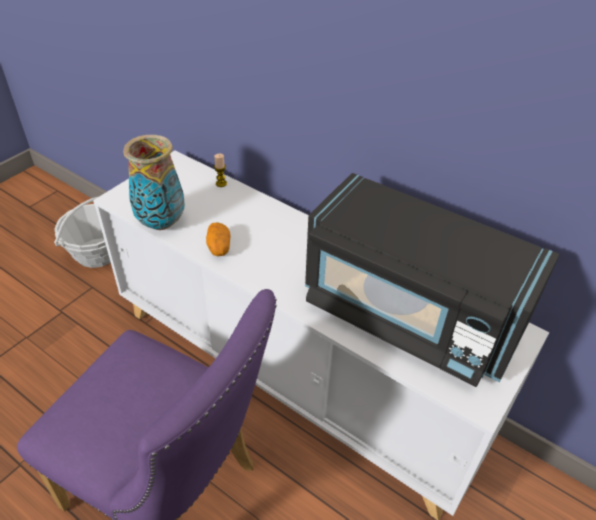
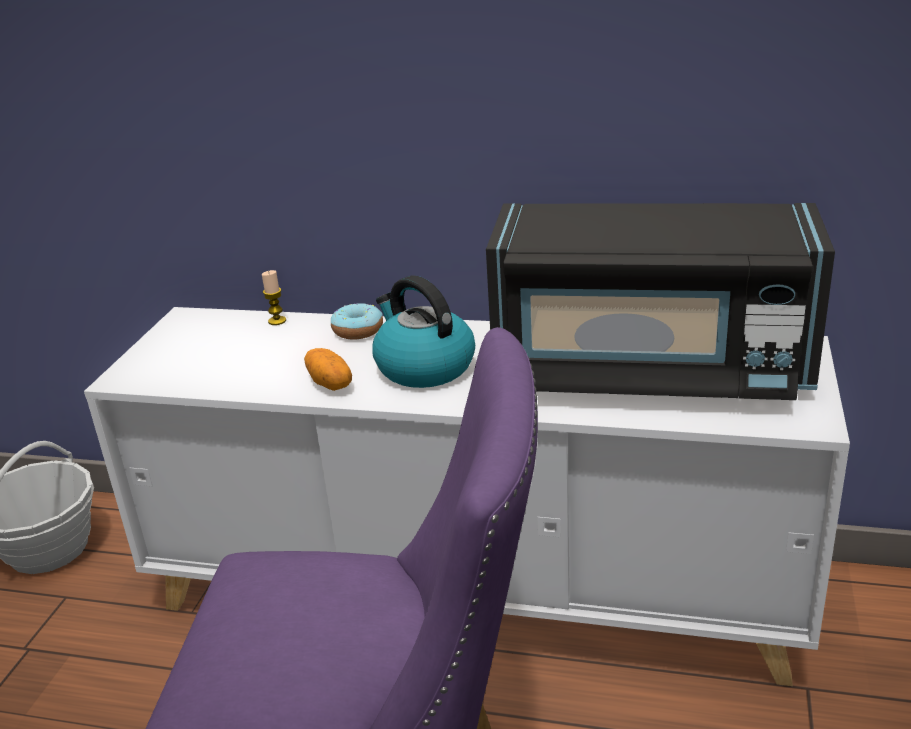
camera: 20 degrees left, 15 degrees down
vase [123,135,185,230] -> none
none -> donut [331,303,383,340]
none -> kettle [372,275,475,388]

